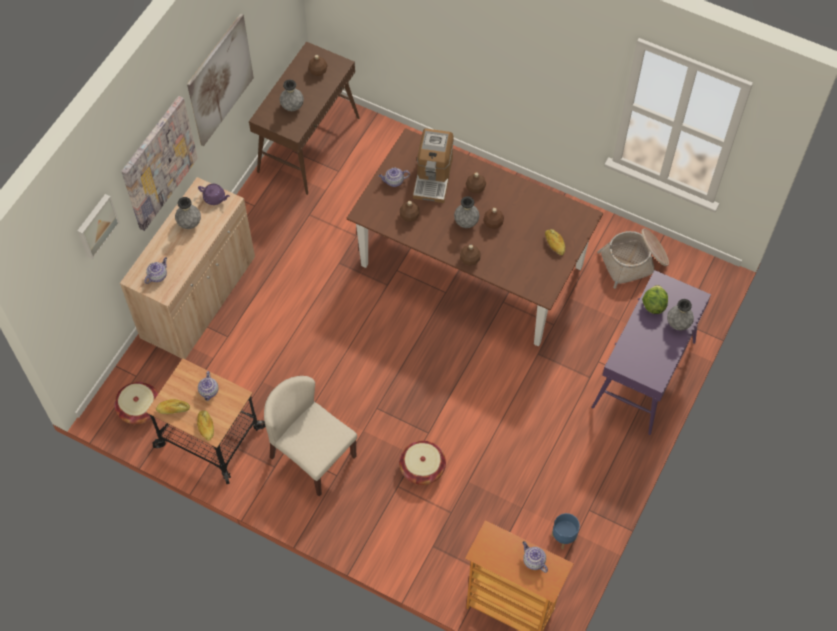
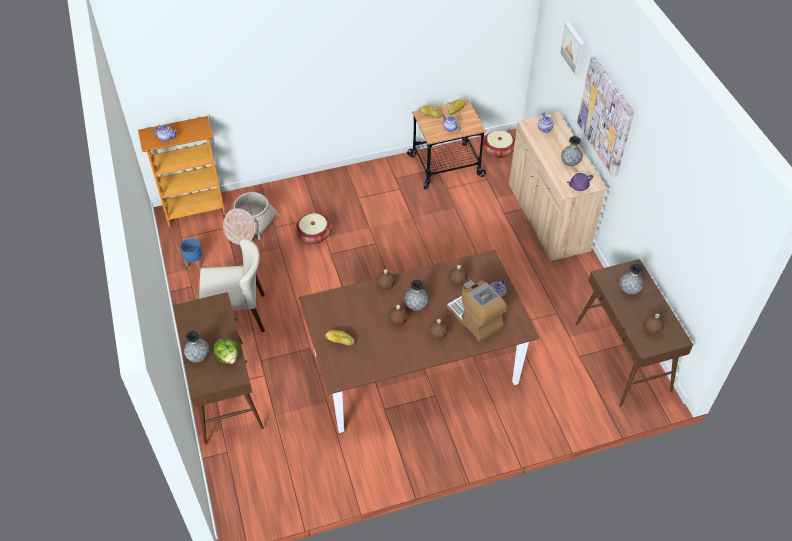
camera: 135 degrees right, 10 degrees down
picture [187,14,254,146] -> none
beige chair [264,376,357,497] -> beige chair moved to [199,239,265,332]
purple console table [591,270,711,435] -> brown console table [173,292,264,444]
basket [597,228,669,289] -> basket moved to [223,192,279,245]

